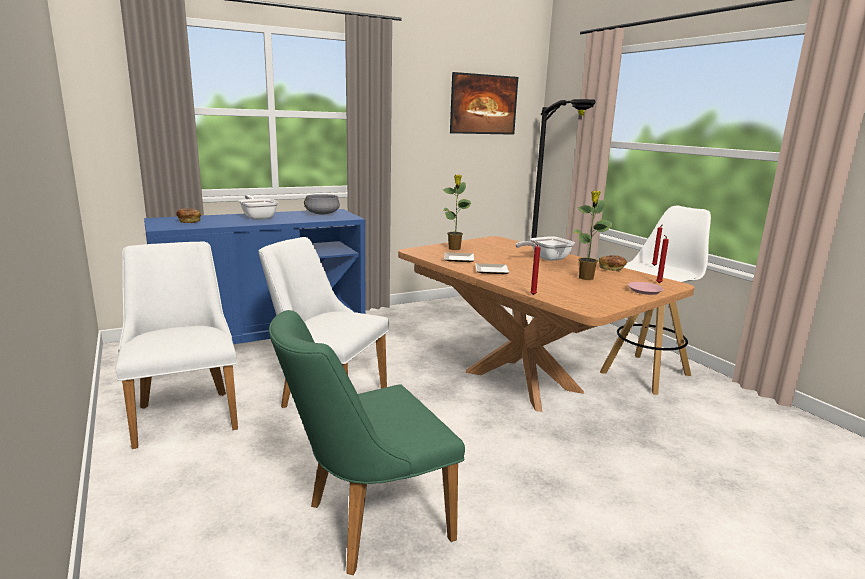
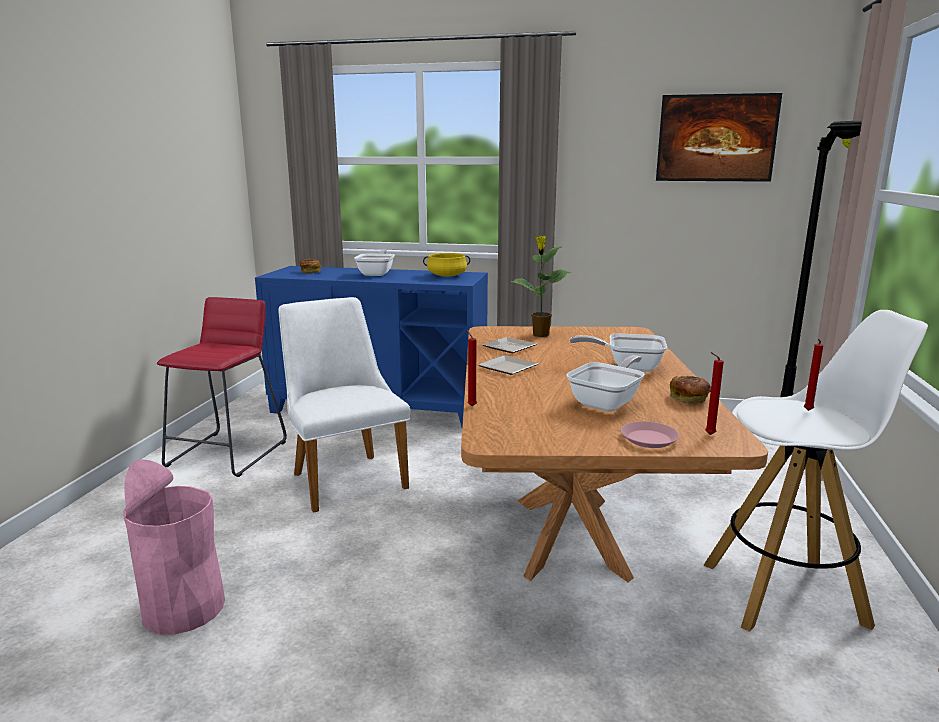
camera: 40 degrees right, 0 degrees up
white chair [116,242,238,449] -> red stool [157,297,287,477]
green chair [269,310,465,575] -> pink trash can [123,459,225,634]
grey cooking pot [304,194,340,215] -> yellow cooking pot [423,253,470,277]
potted plant [572,190,612,280] -> frying pan [566,355,645,412]

